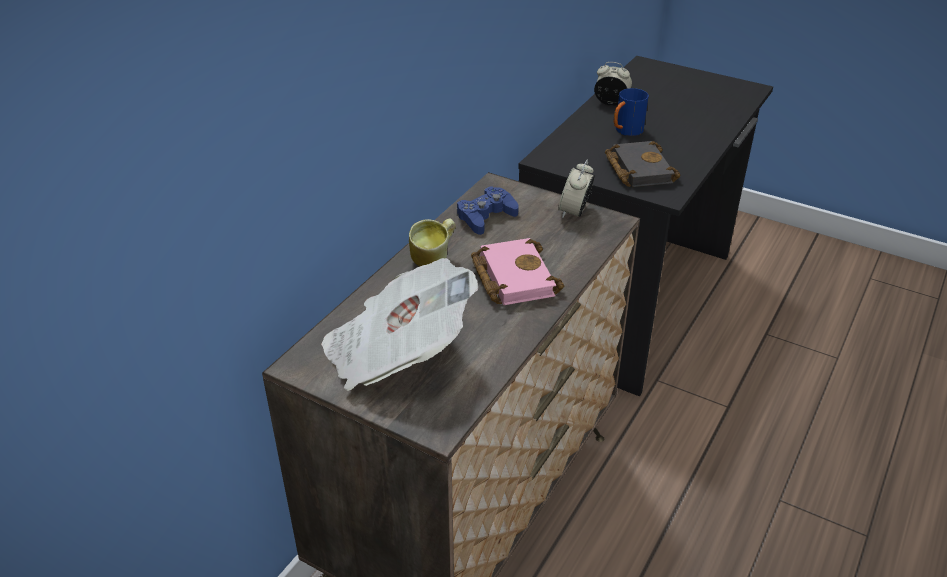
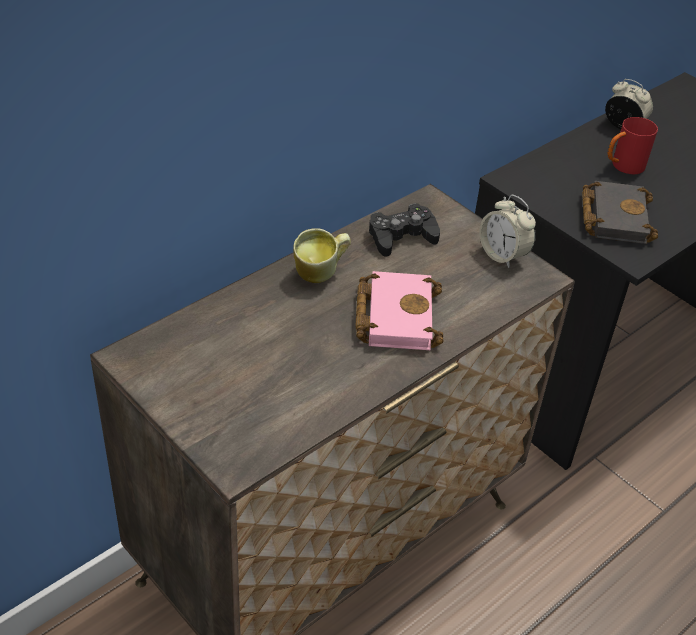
camera: 15 degrees right, 5 degrees up
newspaper [321,258,478,391] -> none
blue game controller [457,186,519,235] -> black game controller [369,203,440,257]
alarm clock [558,160,595,218] -> alarm clock turned 75 degrees counterclockwise [479,194,536,268]
blue mug [614,88,649,136] -> red mug [608,117,658,174]

